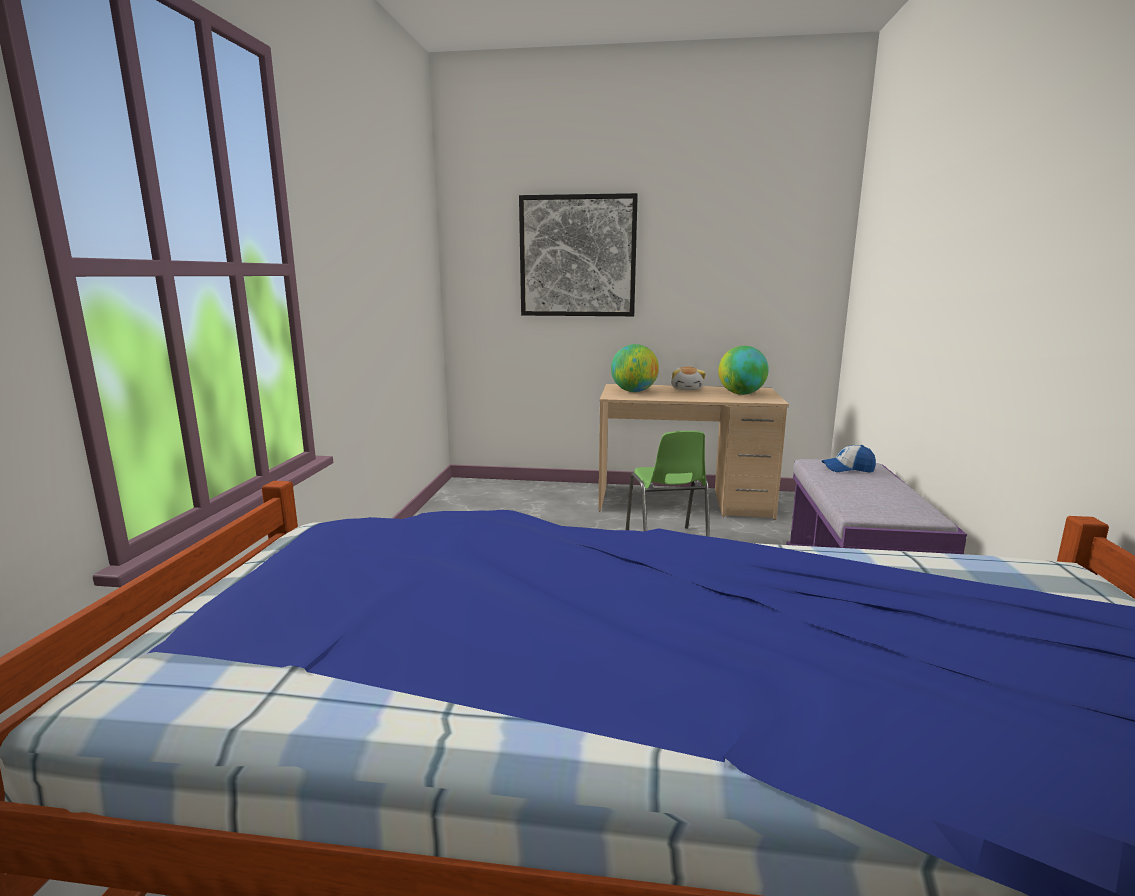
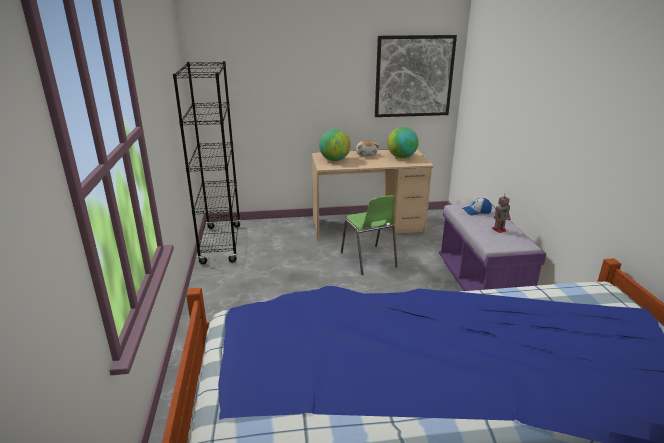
camera: 15 degrees left, 10 degrees up
picture [519,193,638,316] -> picture moved to [375,35,457,117]
none -> black bookcase [173,61,241,264]
none -> toy robot [492,193,511,233]

